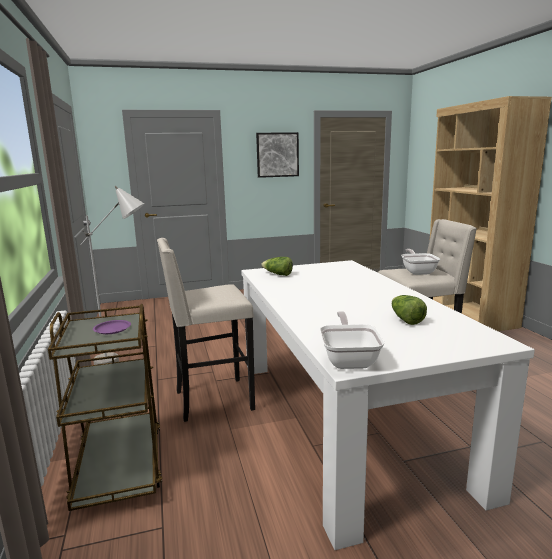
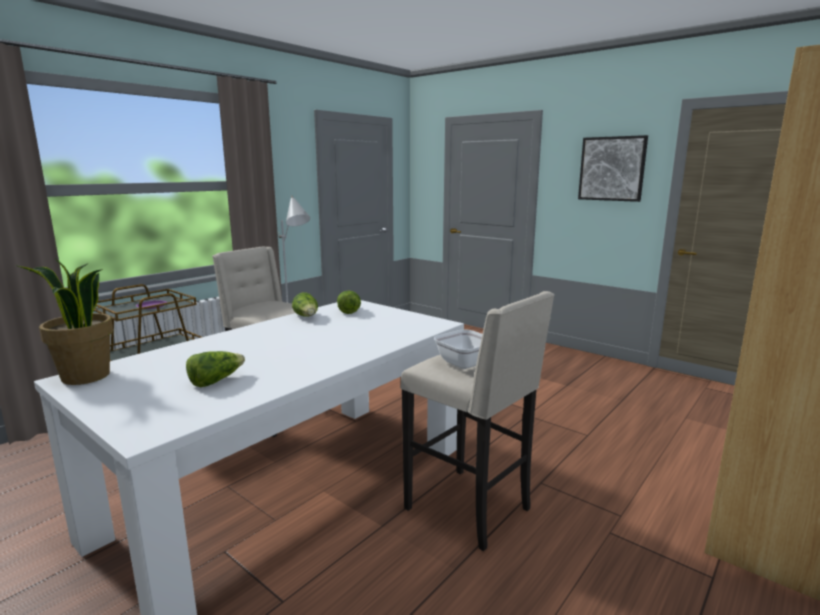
camera: 55 degrees right, 0 degrees up
frying pan [320,311,385,369] -> potted plant [16,259,113,385]
none -> lettuce [292,292,318,317]

